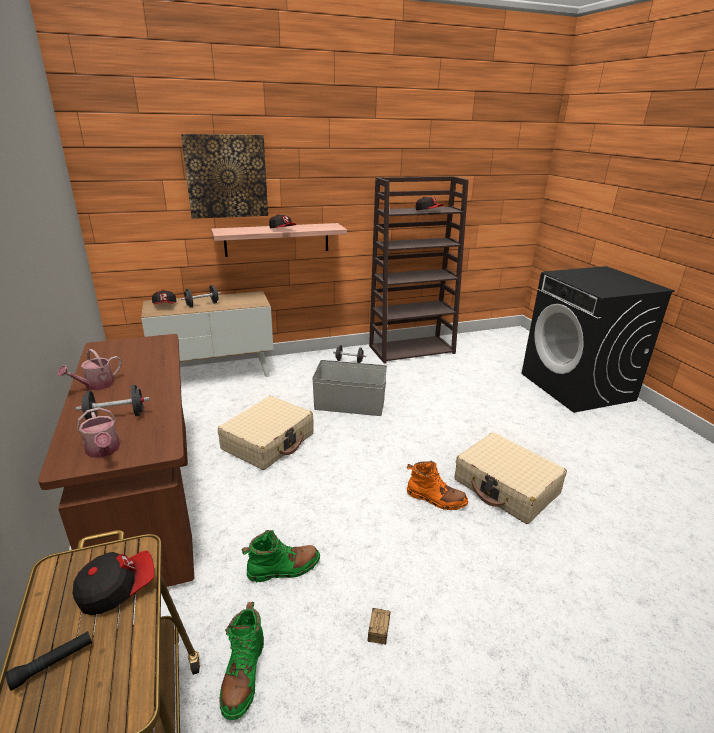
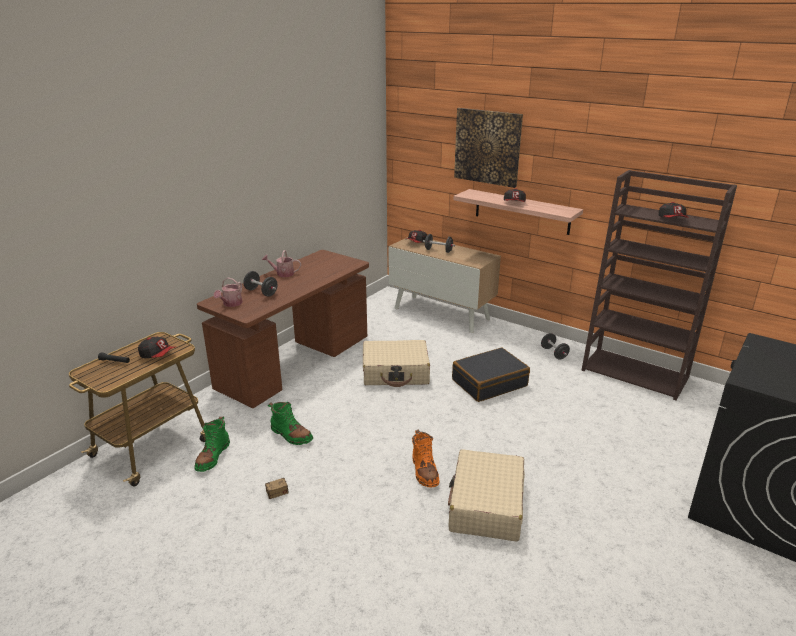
camera: 55 degrees right, 0 degrees up
green boot [220,602,264,720] -> green boot turned 45 degrees counterclockwise [195,417,230,472]
grey storage box [312,360,387,416] -> black suitcase [452,347,530,402]

